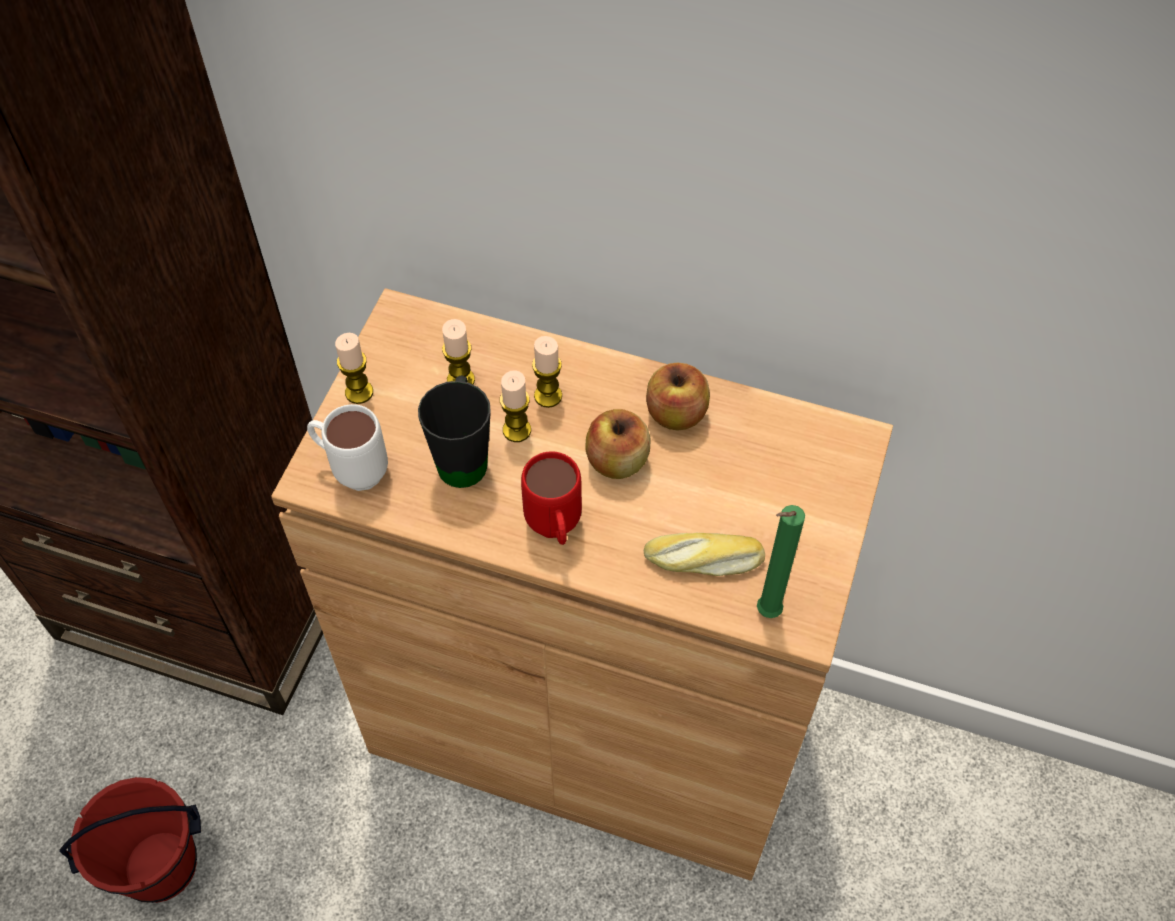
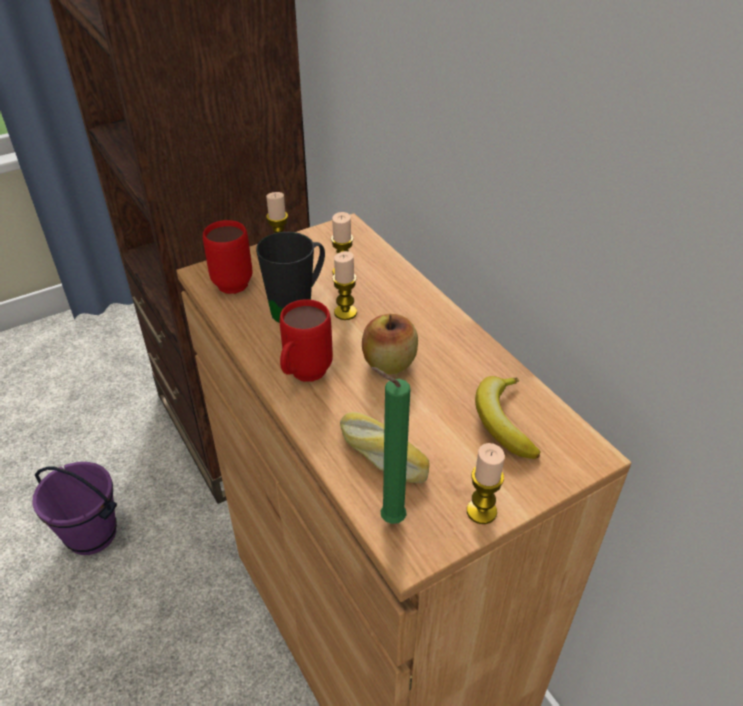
camera: 40 degrees right, 15 degrees down
red bucket [59,777,201,903] -> purple bucket [32,462,117,555]
white mug [307,404,388,491] -> red mug [203,220,252,294]
candle [532,336,562,408] -> candle moved to [467,443,505,524]
apple [646,362,710,431] -> none
none -> banana [475,376,540,459]

